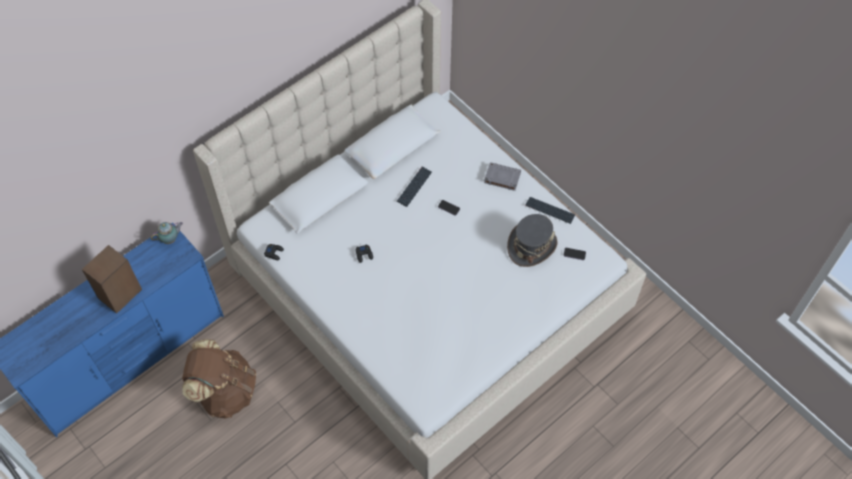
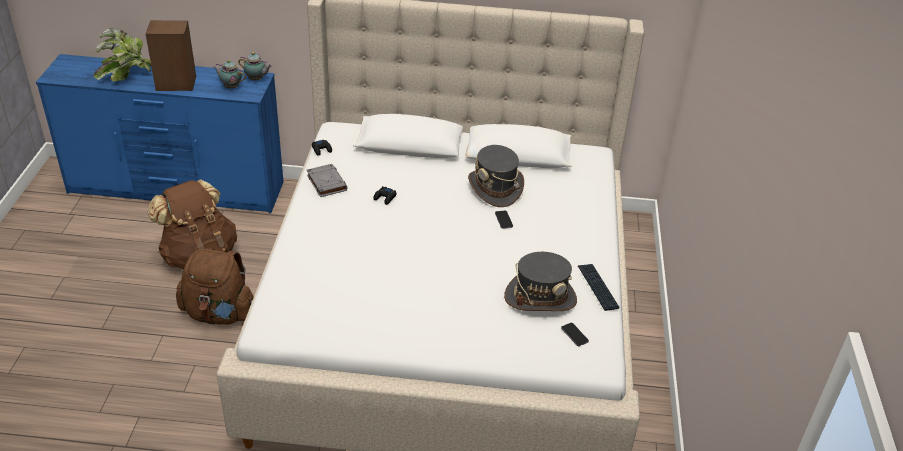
camera: 45 degrees right, 20 degrees down
keyboard [397,166,432,207] -> grey hat [468,145,524,207]
grey book [484,162,521,191] -> grey book moved to [307,164,348,197]
none -> potted plant [93,28,151,82]
none -> brown backpack [176,248,254,325]
none -> teapot [213,60,246,88]

